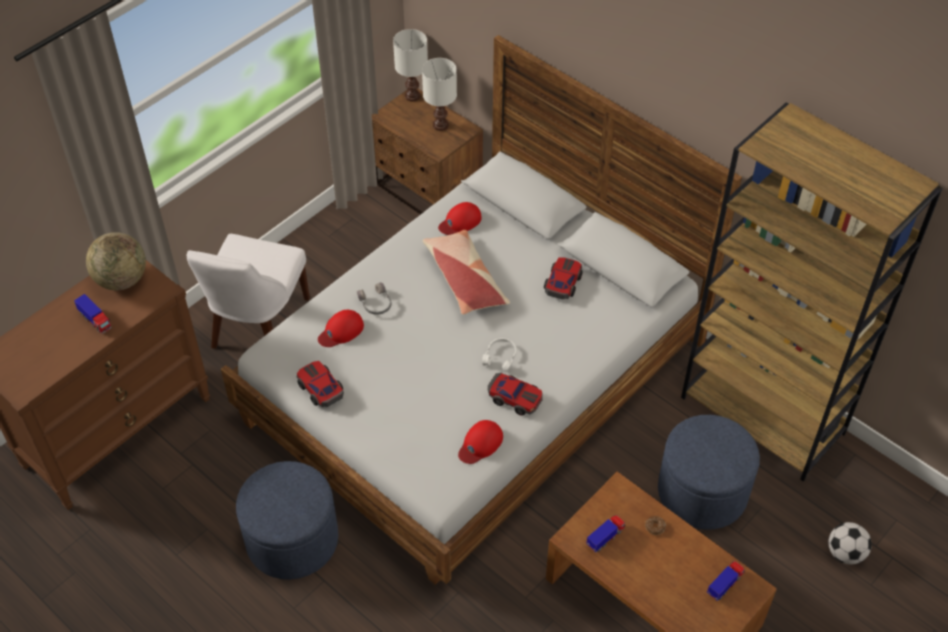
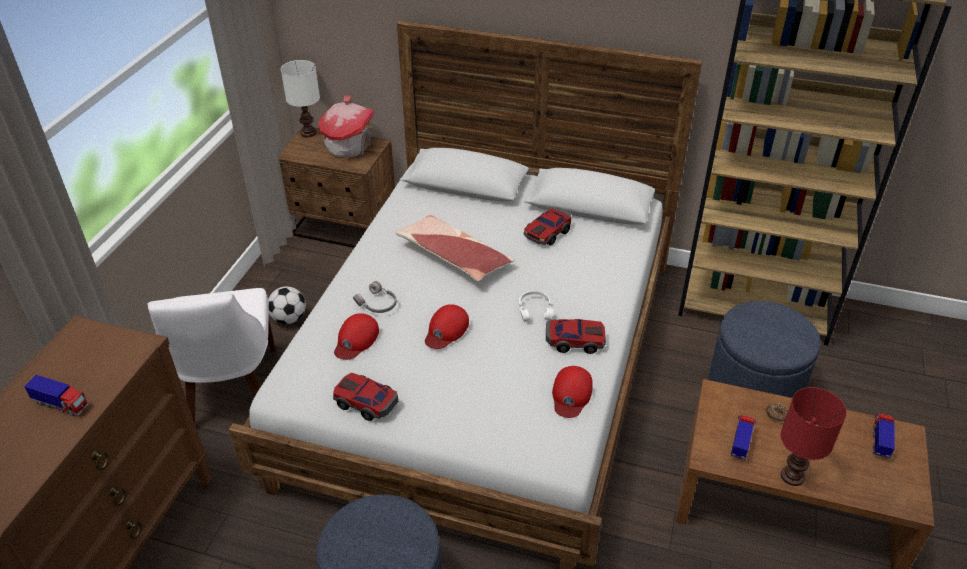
camera: 25 degrees left, 10 degrees down
globe [86,232,146,290] -> none
white table lamp [422,58,457,131] -> toy house [318,95,375,158]
red cap [438,202,482,235] -> red cap moved to [425,304,469,349]
toy car [544,257,583,300] -> toy car turned 135 degrees counterclockwise [524,207,571,245]
football [828,522,872,564] -> football moved to [268,286,306,324]
none -> red table lamp [781,387,847,486]

